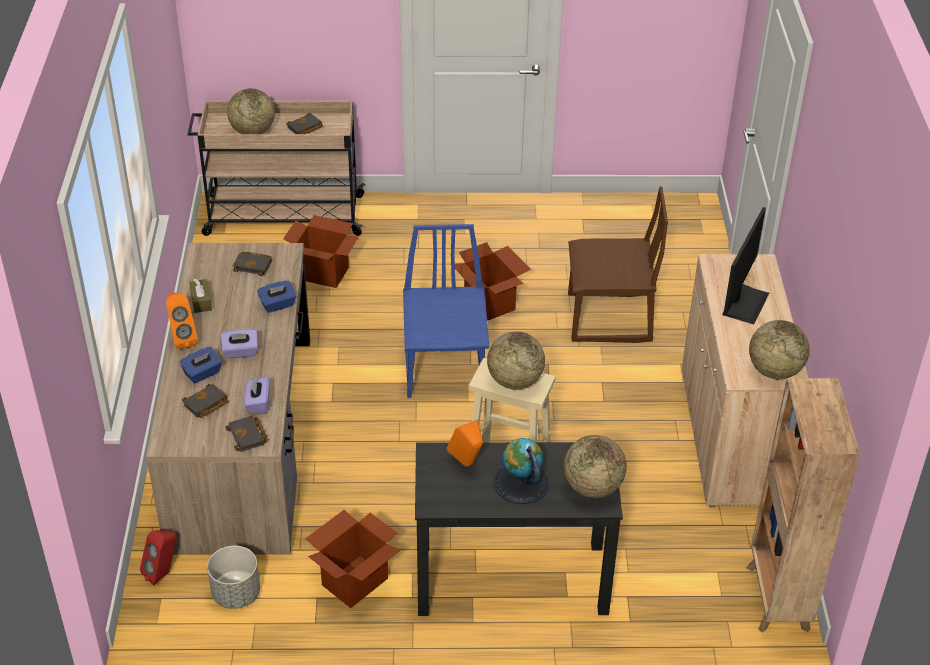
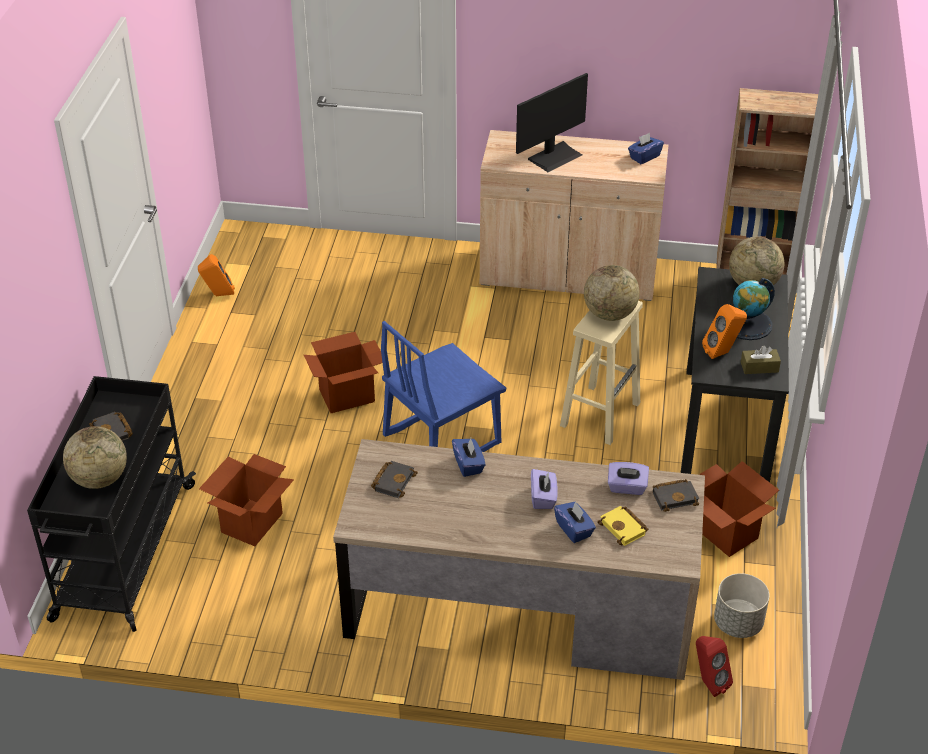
camera: 80 degrees left, 0 degrees up
orange speaker [166,293,198,349] -> orange speaker moved to [198,254,235,296]
black book [182,384,229,418] -> yellow book [597,506,648,546]
beige cart [188,100,366,236] -> black cart [27,376,196,632]
brown tissue box [189,279,212,313] -> brown tissue box moved to [741,346,781,374]
blue chair [403,224,489,398] -> blue chair turned 45 degrees counterclockwise [381,321,506,452]
brown chair [568,187,668,343] -> none
monitor [722,207,769,325] -> monitor turned 105 degrees clockwise [516,73,588,172]
globe [749,320,810,379] -> blue tissue box [628,133,664,164]

